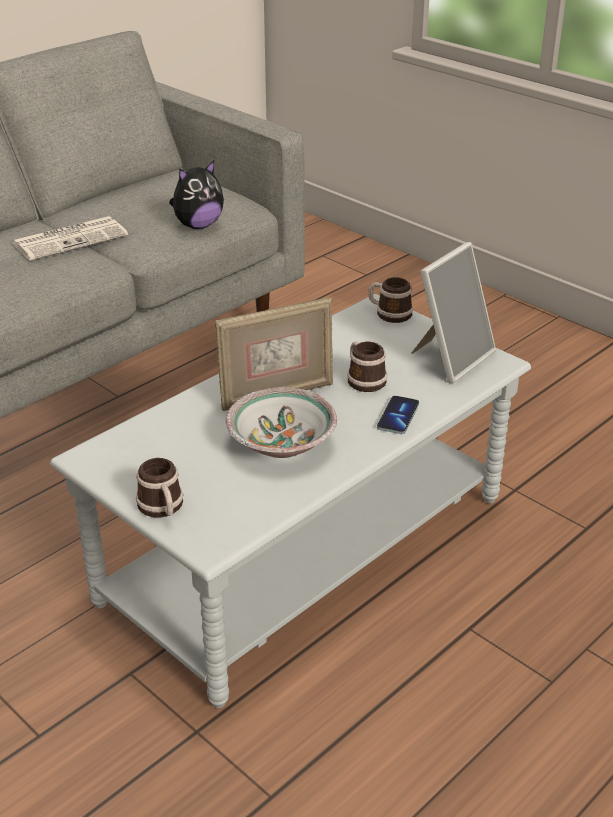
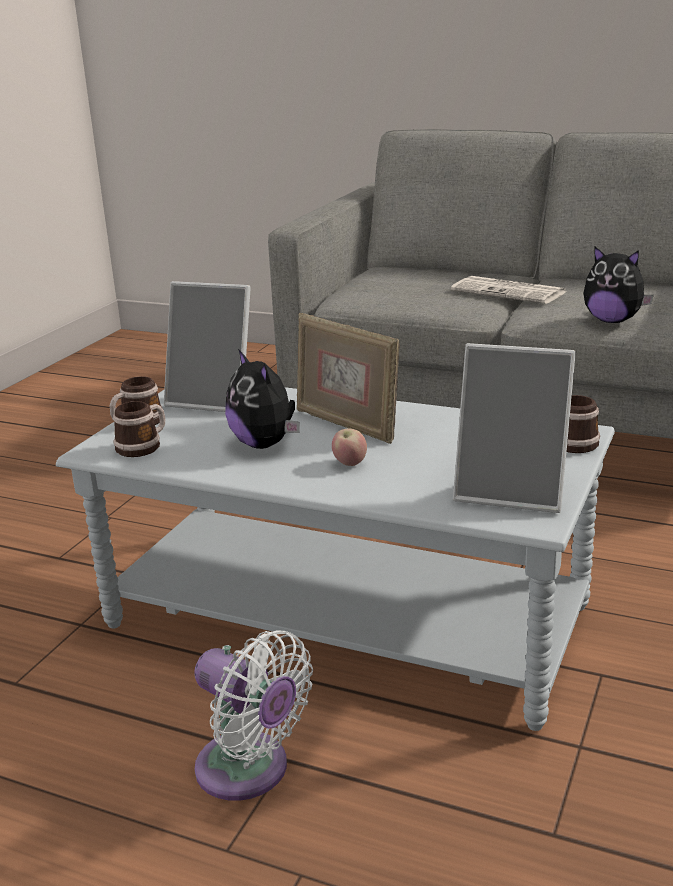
camera: 70 degrees right, 10 degrees down
bowl [226,387,337,458] -> plush toy [225,349,299,449]
mug [347,341,387,392] -> mug moved to [113,401,165,457]
phone [377,396,419,434] -> none
none -> picture frame [164,281,251,412]
none -> white fan [194,630,313,801]
none -> apple [332,429,367,466]

